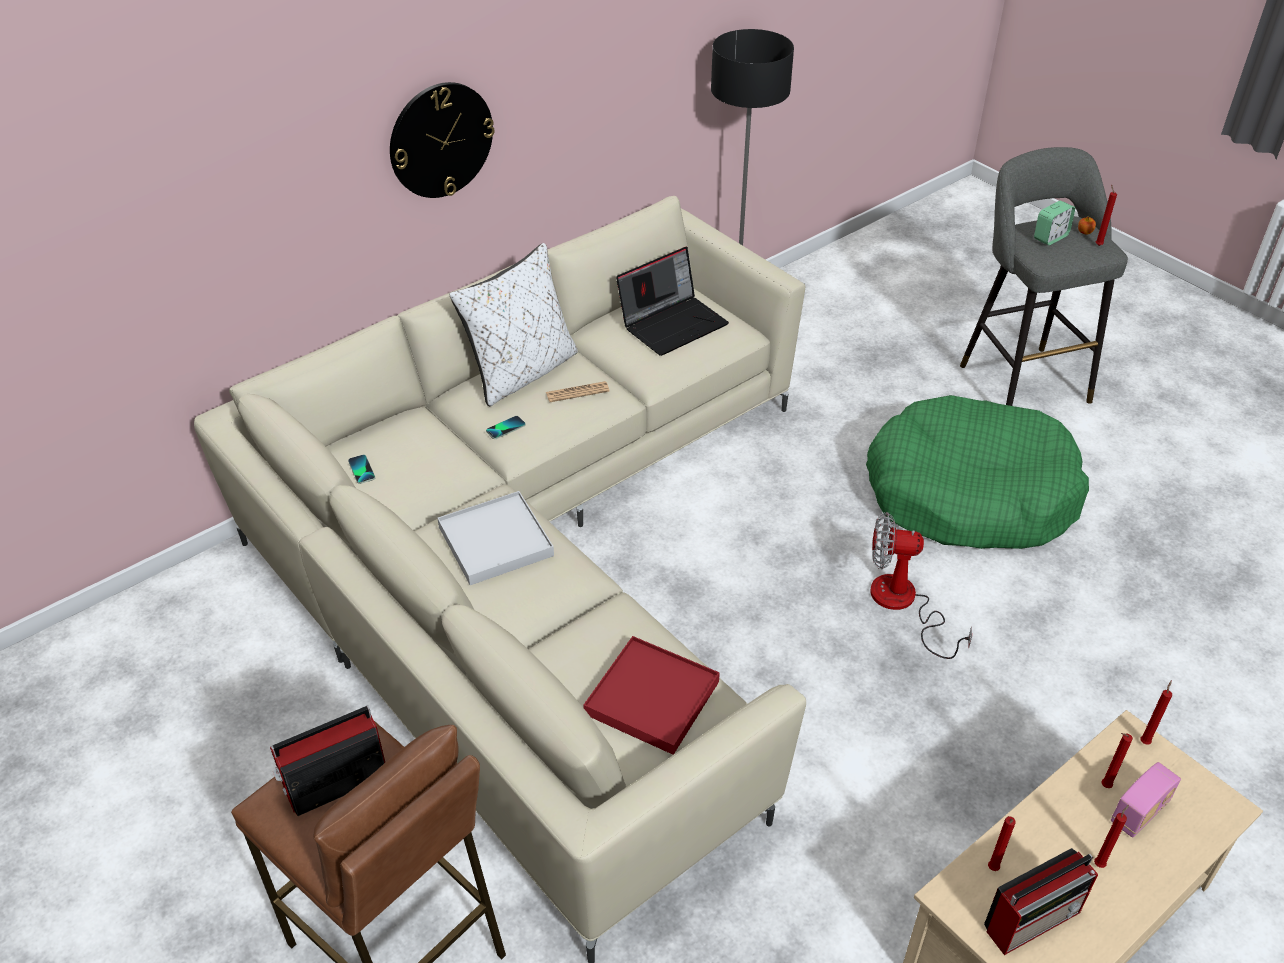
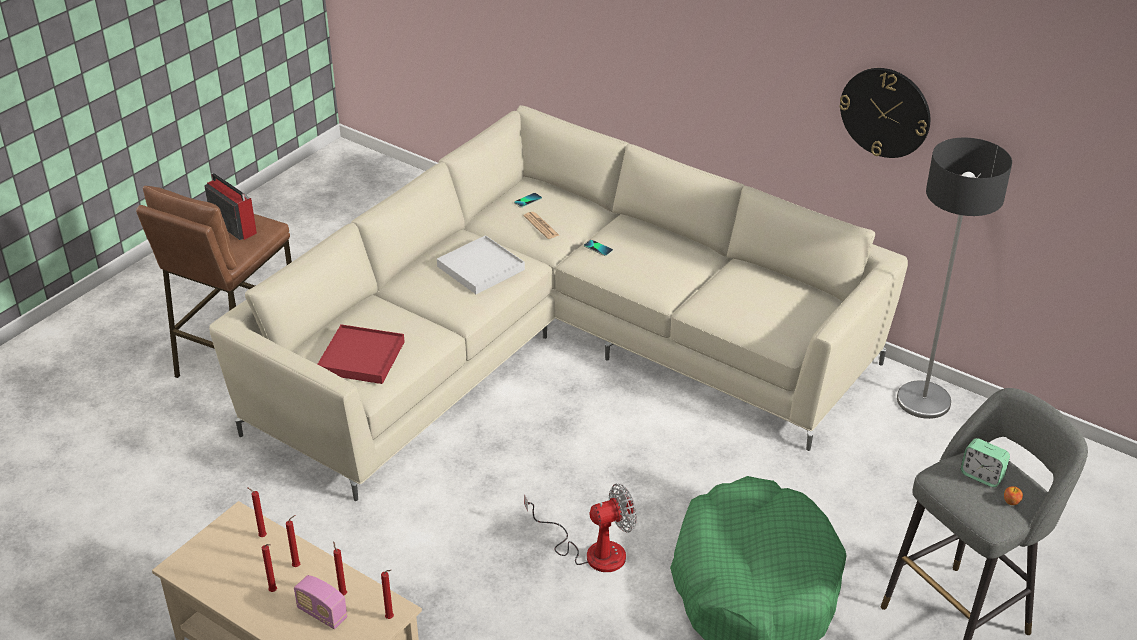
camera: 75 degrees right, 5 degrees down
wall clock [390,82,495,198] -> wall clock moved to [839,68,930,158]
white pillow [450,243,578,406] -> none
newspaper [546,381,610,402] -> newspaper moved to [524,212,559,239]
laptop [616,247,729,356] -> none
fan [870,512,972,659] -> fan turned 75 degrees clockwise [524,484,637,572]
radio [984,848,1098,955] -> none
red candle [1096,184,1117,246] -> red candle moved to [286,515,300,567]

